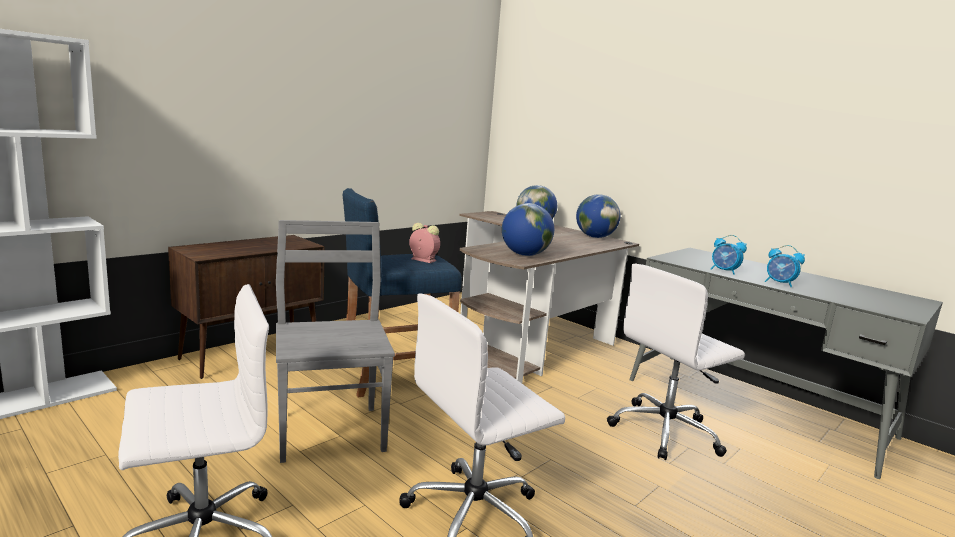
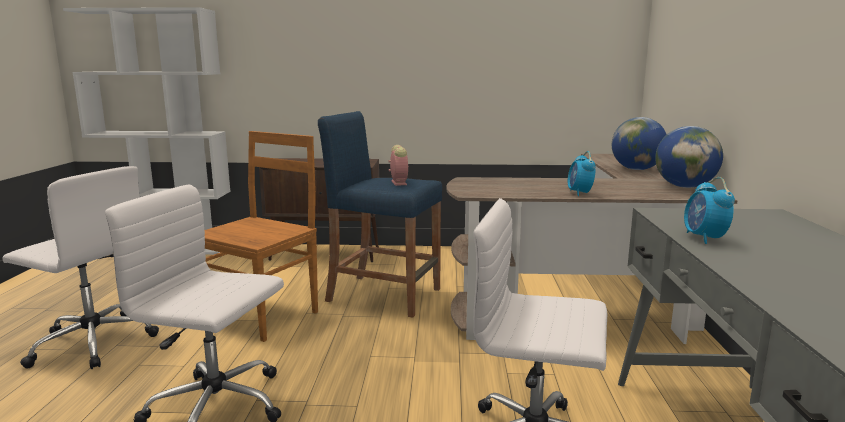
camera: 50 degrees right, 0 degrees up
grey chair [276,220,395,463] -> brown chair [205,131,318,342]
globe [502,203,554,256] -> none
alarm clock [765,245,805,287] -> alarm clock moved to [568,151,596,196]

